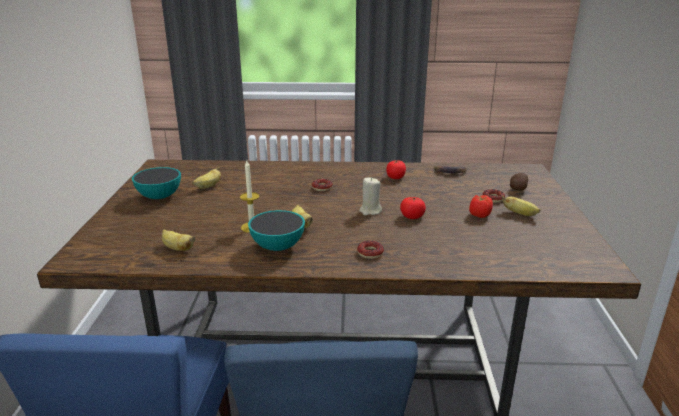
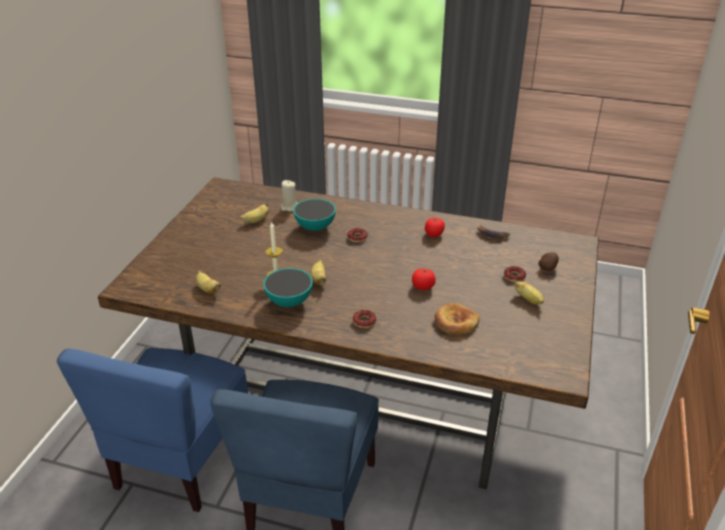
camera: 15 degrees right, 10 degrees up
bowl [132,167,181,199] -> bowl moved to [293,199,336,231]
beige candle [359,177,382,216] -> beige candle moved to [281,180,298,211]
tomato [469,195,493,218] -> none
none -> bread [434,303,480,335]

